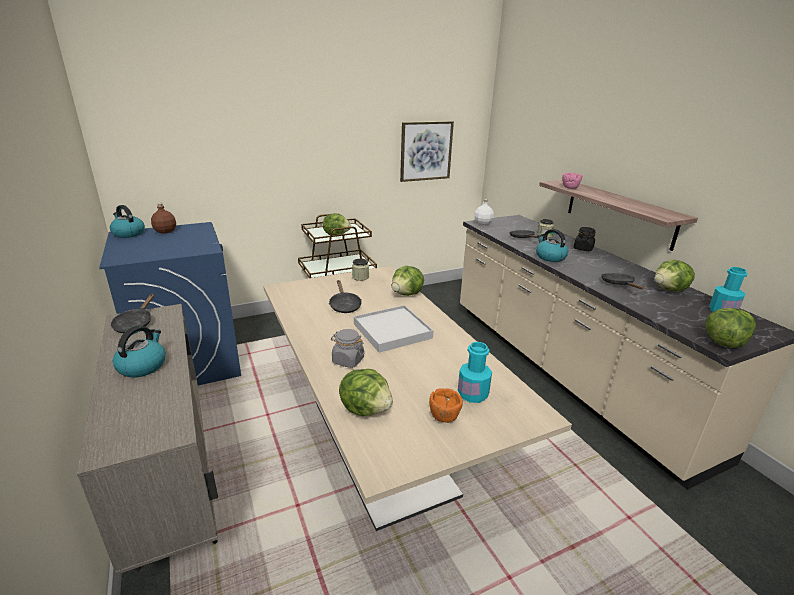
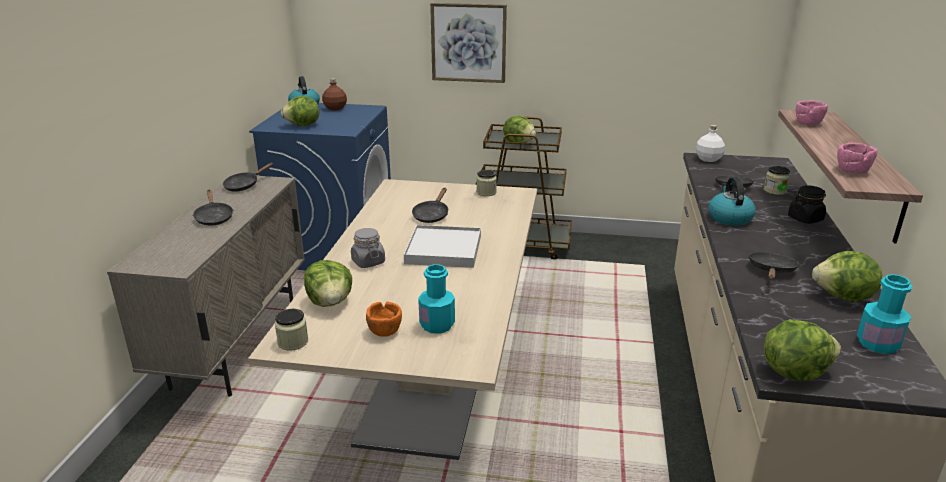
camera: 35 degrees right, 0 degrees up
kettle [113,326,166,377] -> black frying pan [192,189,234,226]
lettuce [392,266,424,296] -> lettuce moved to [281,96,319,126]
picture [400,121,454,182] -> picture moved to [430,3,507,83]
none -> jar [275,309,308,351]
none -> pink bowl [837,143,877,174]

